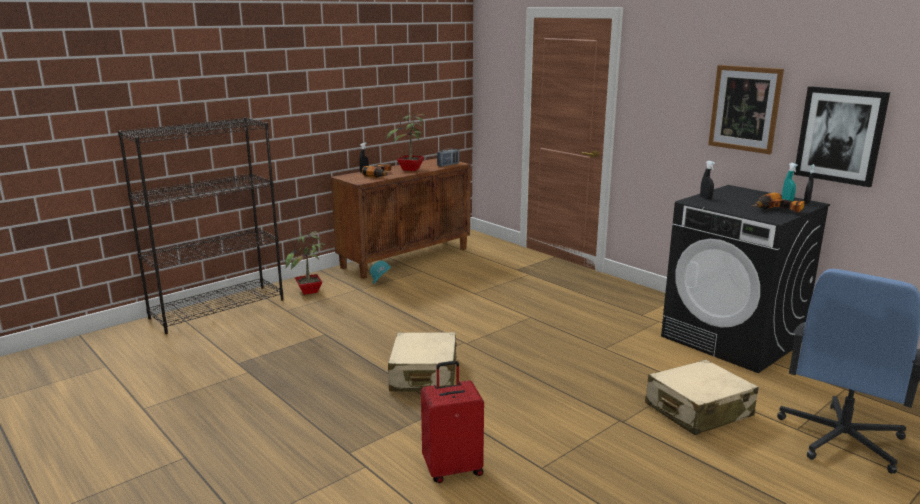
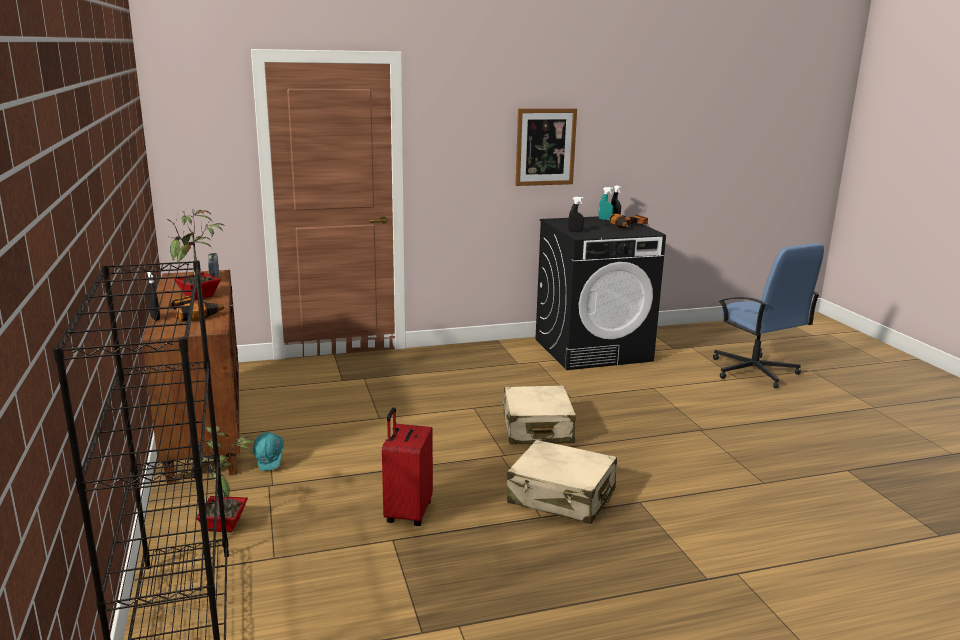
camera: 65 degrees left, 0 degrees up
red suitcase [421,361,484,483] -> red suitcase moved to [382,407,433,526]
beige suitcase [645,359,759,435] -> beige suitcase moved to [502,385,576,444]
picture [794,86,890,187] -> none

